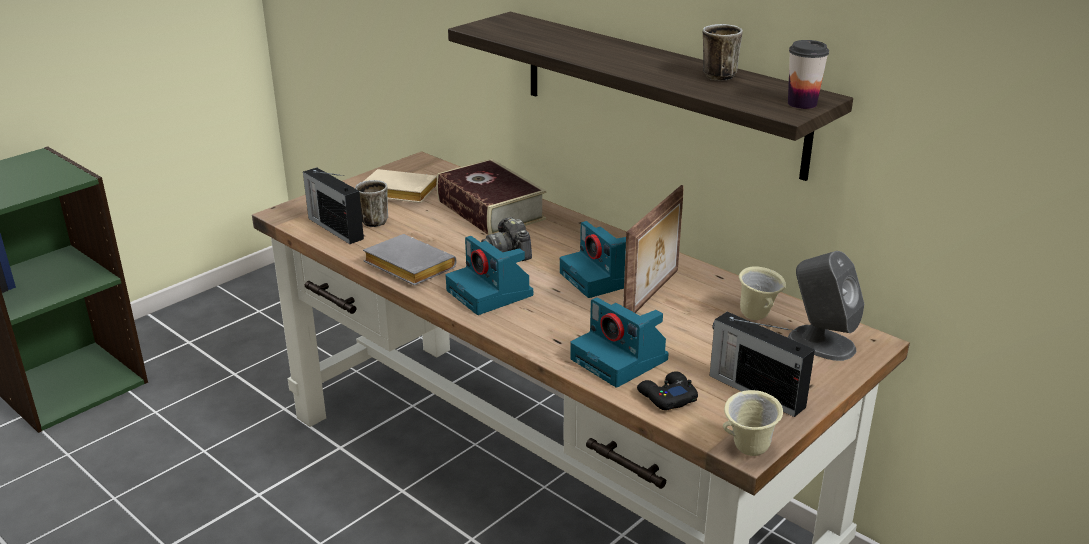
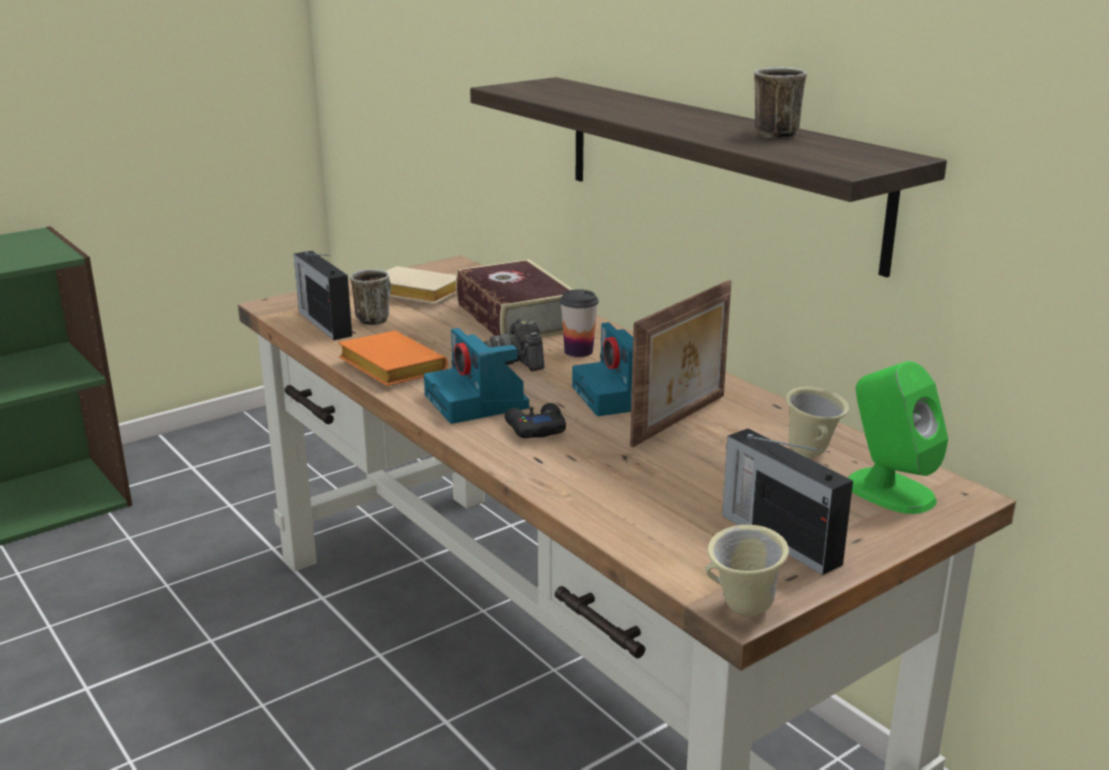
camera: 10 degrees right, 5 degrees down
grey book [363,234,456,286] -> orange book [338,331,448,386]
camera [570,297,669,387] -> none
black game controller [637,371,698,410] -> black game controller moved to [505,403,566,438]
cup [788,40,829,109] -> cup moved to [560,289,598,357]
grey speaker [788,251,864,361] -> green speaker [848,361,948,514]

